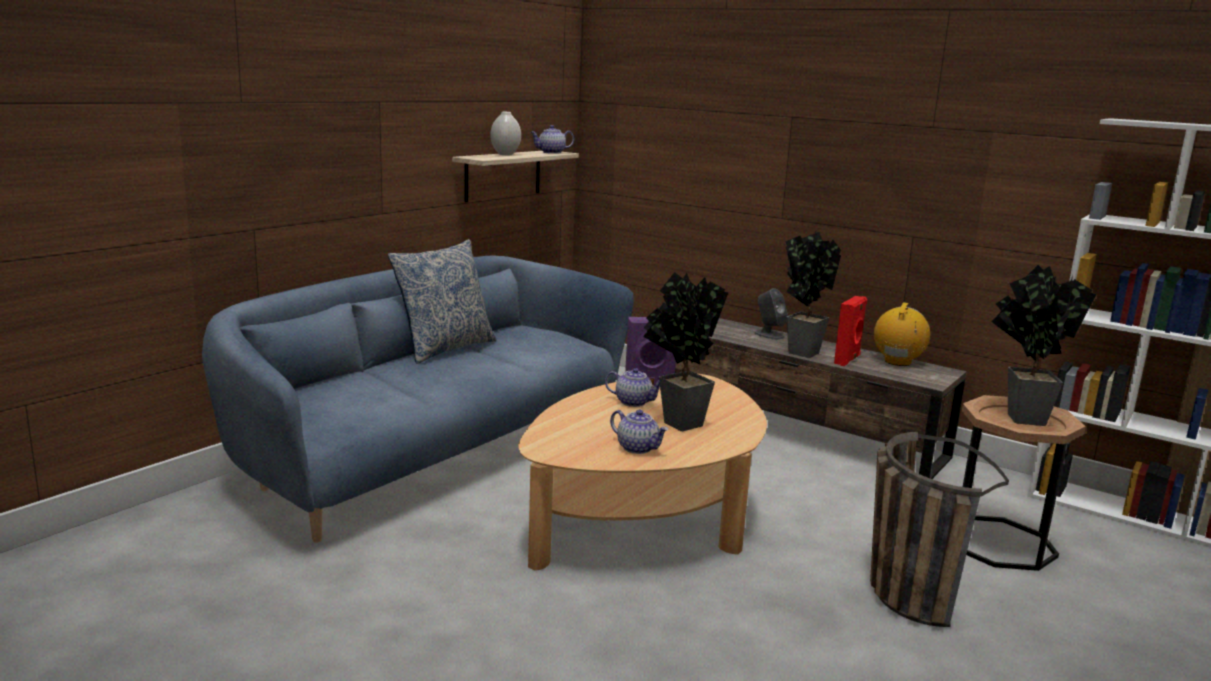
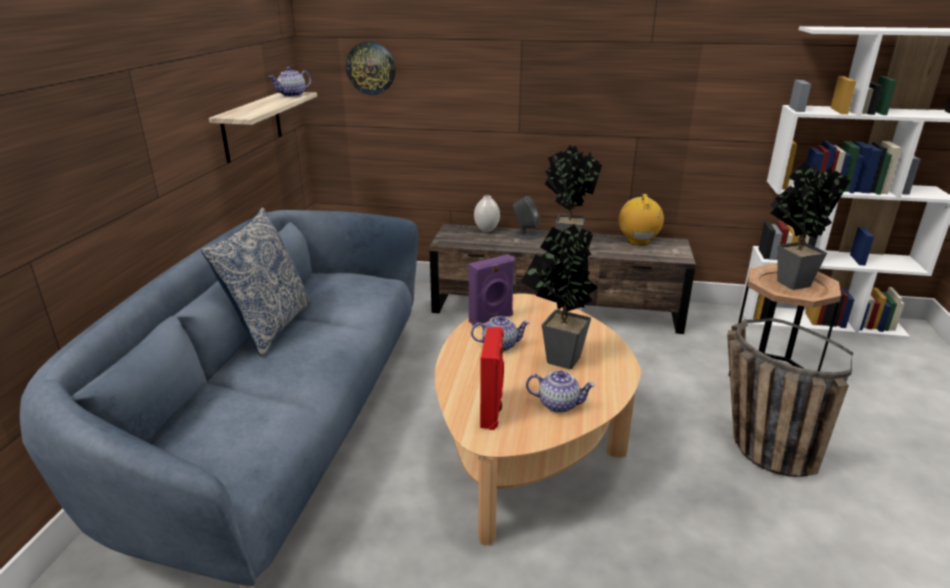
camera: 25 degrees left, 10 degrees up
white vase [490,112,521,155] -> white vase moved to [474,195,500,232]
red speaker [834,296,867,366] -> red speaker moved to [480,327,504,430]
none -> wall clock [346,41,395,95]

